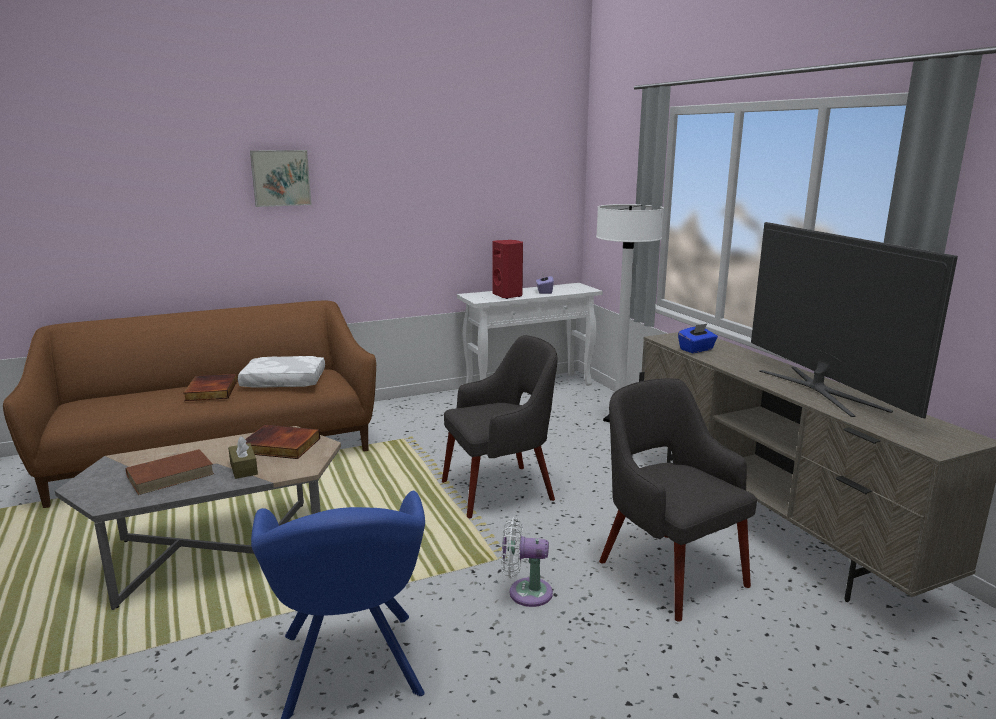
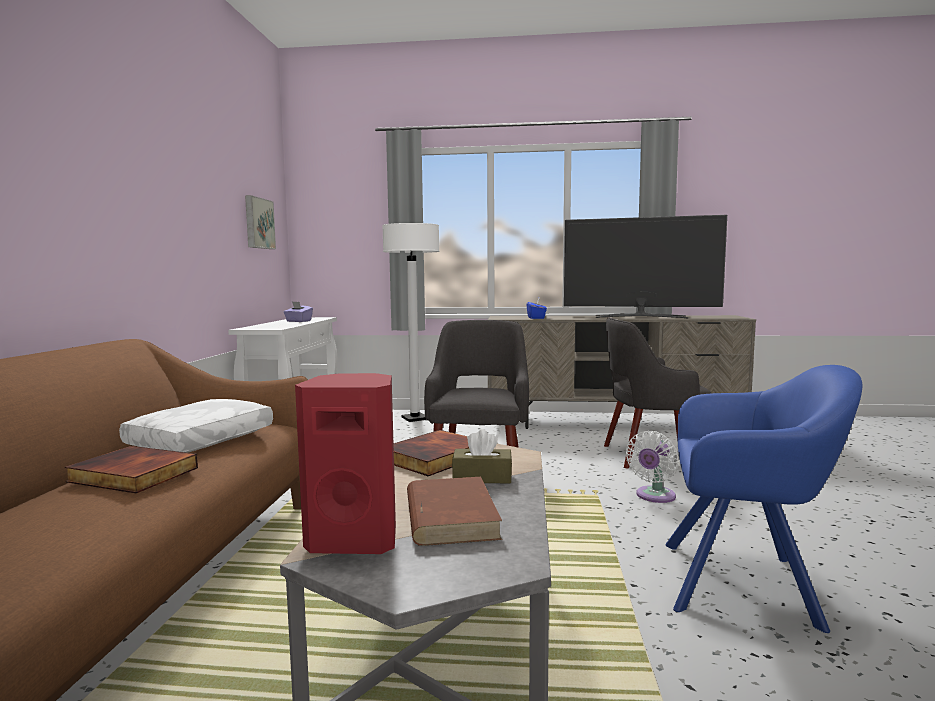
camera: 60 degrees left, 10 degrees down
picture [250,150,312,207] -> picture moved to [245,195,276,249]
red speaker [492,240,523,299] -> red speaker moved to [295,373,396,554]

